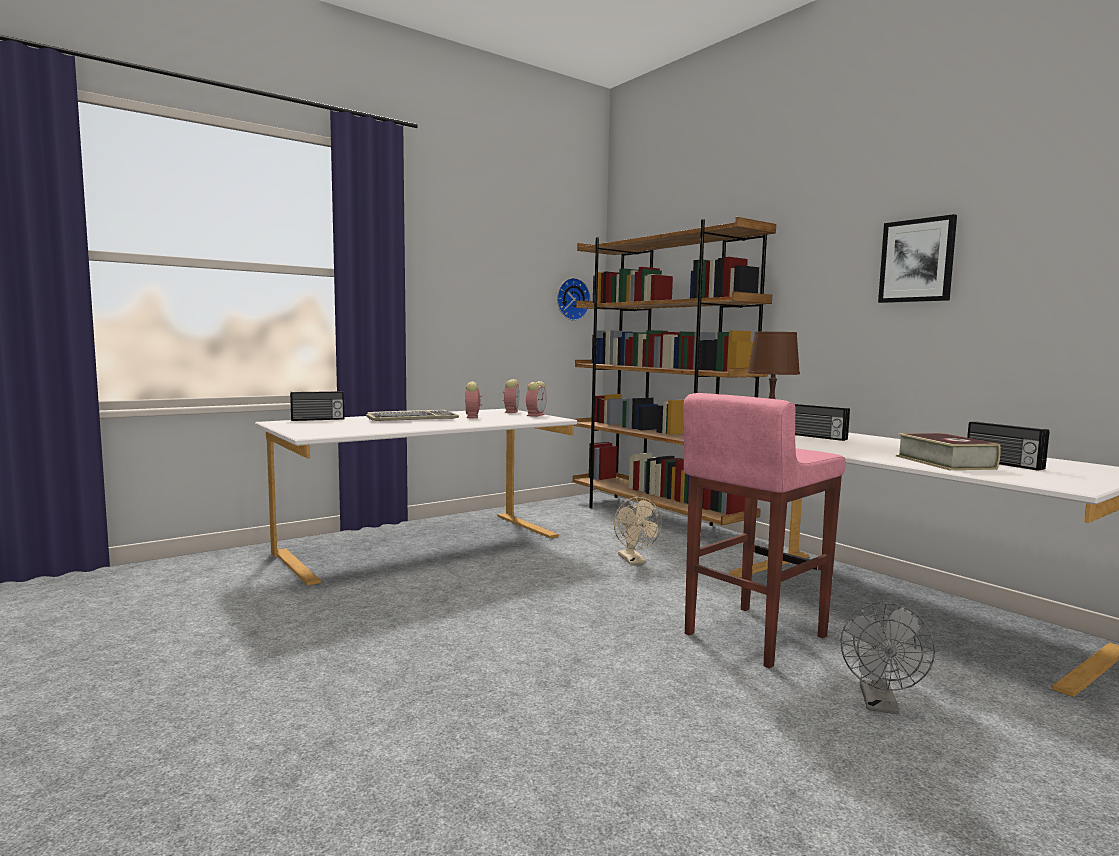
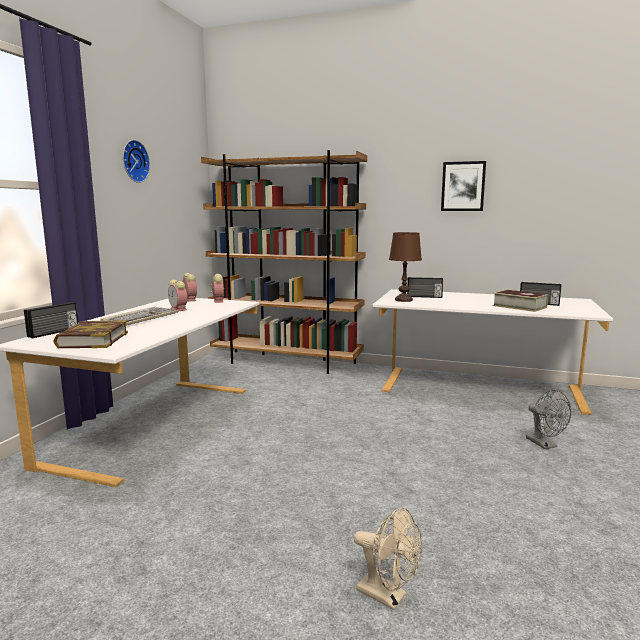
camera: 35 degrees left, 5 degrees up
wall clock [557,278,591,321] -> wall clock moved to [123,140,150,183]
beige fan [614,497,662,564] -> beige fan moved to [354,507,422,610]
pink stool [684,393,846,668] -> none
none -> book [53,320,128,348]

